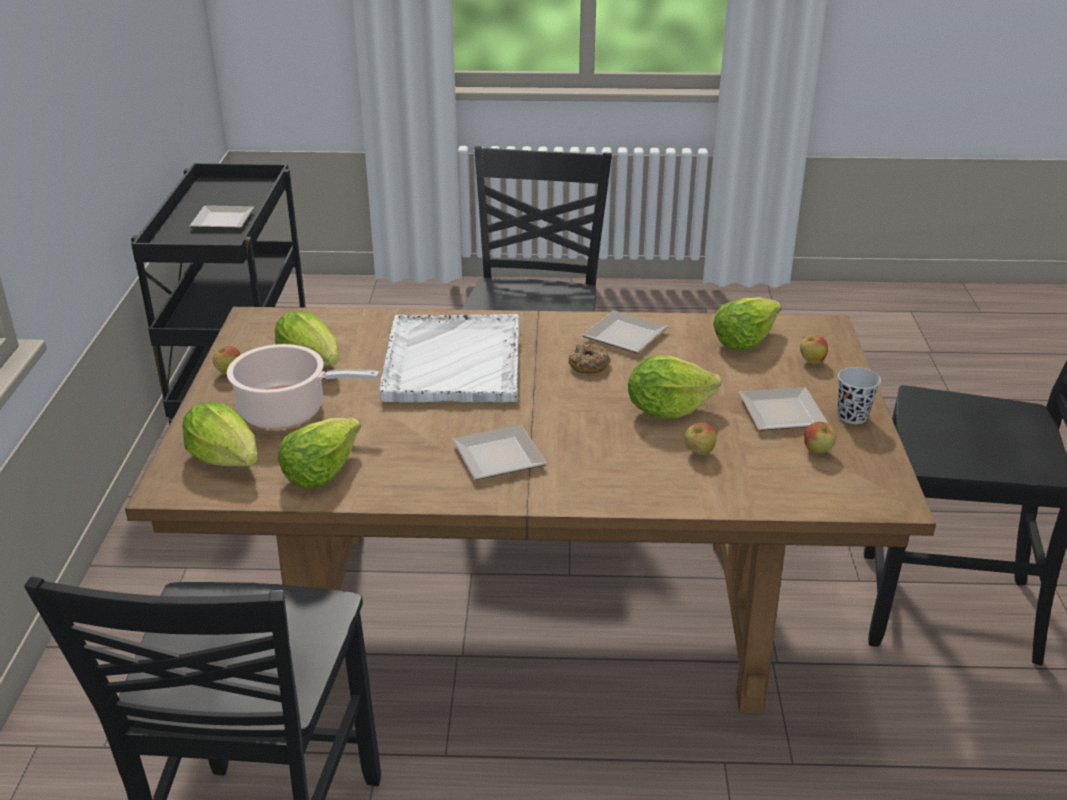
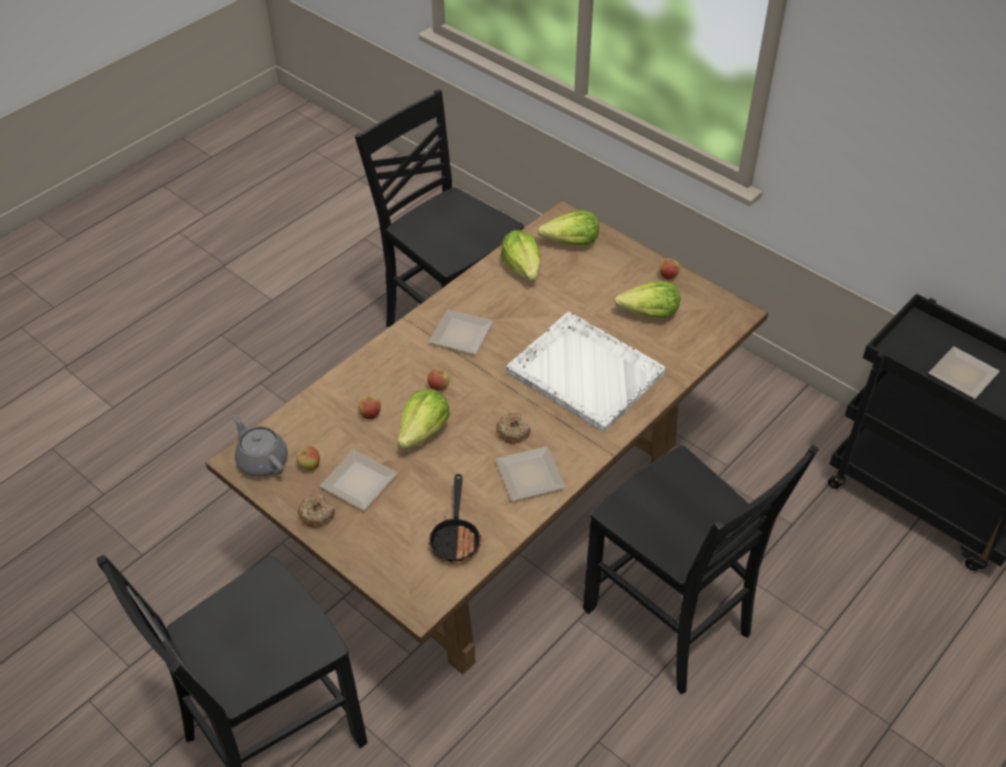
camera: 130 degrees right, 15 degrees up
cooking pot [227,344,380,429] -> none
lettuce [713,297,782,350] -> frying pan [429,474,481,565]
apple [800,335,828,364] -> apple moved to [427,368,450,391]
black cup [838,367,881,424] -> donut [298,493,335,528]
none -> grey teapot [233,416,288,477]

